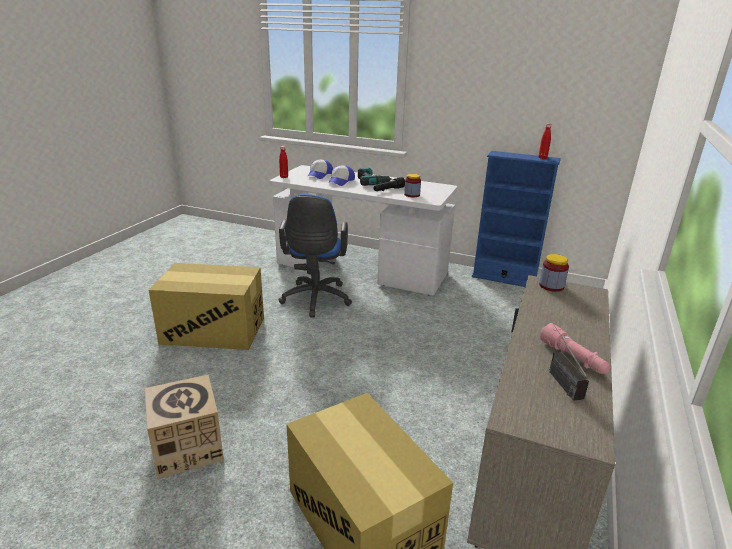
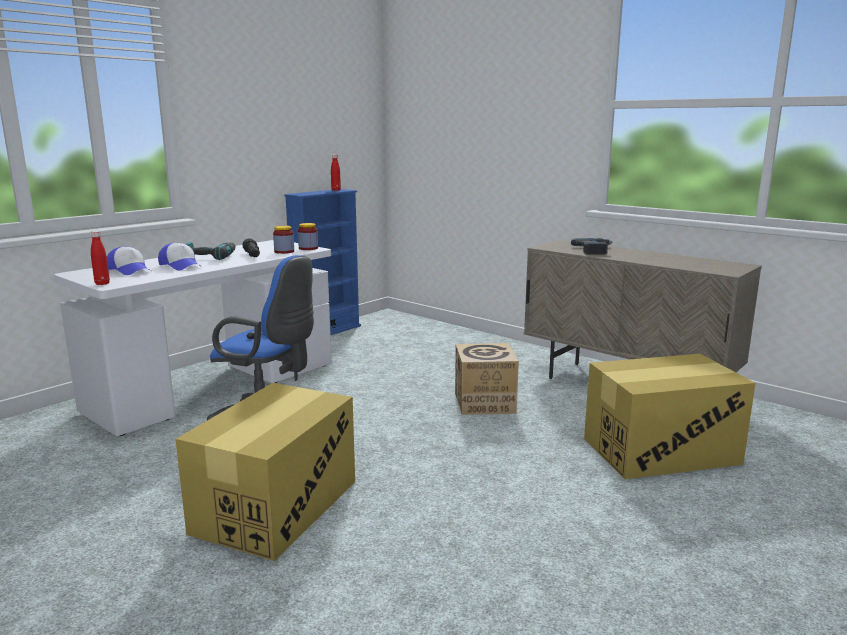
camera: 70 degrees left, 10 degrees down
cardboard box [144,375,224,479] -> cardboard box moved to [455,343,519,415]
jar [539,254,569,292] -> jar moved to [298,223,318,250]
pink flashlight [540,323,610,374] -> none
radio [549,323,589,401] -> none
none -> power drill [571,238,613,254]

